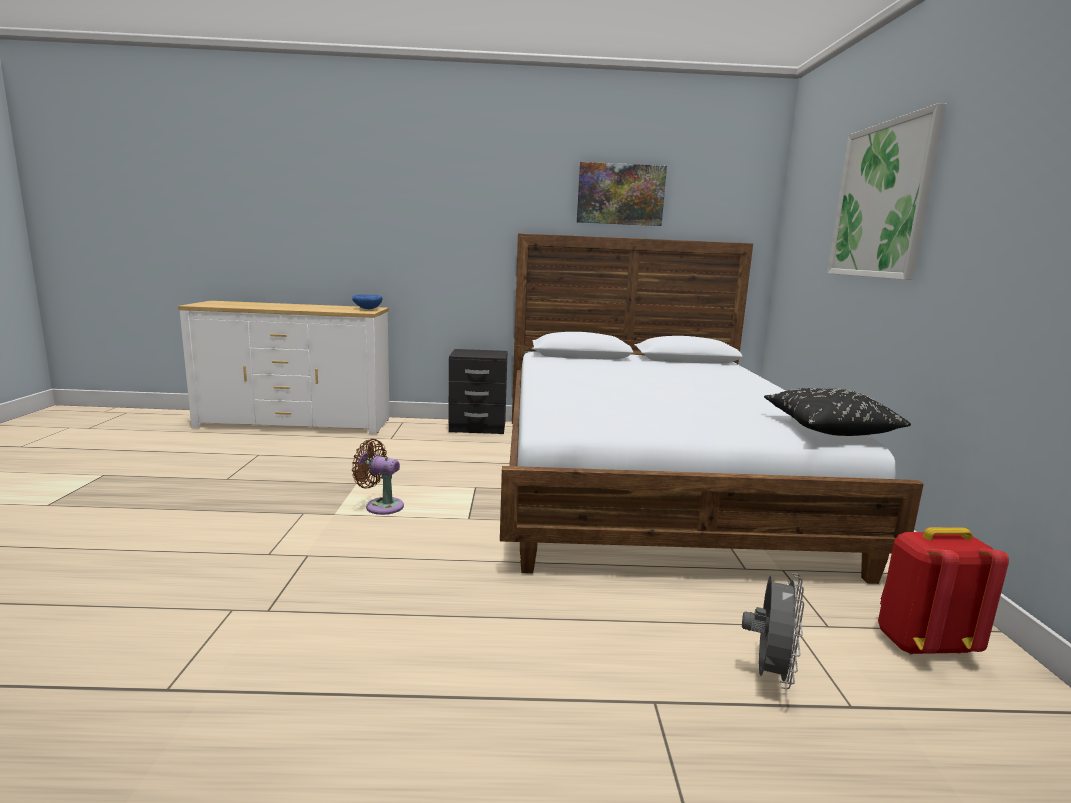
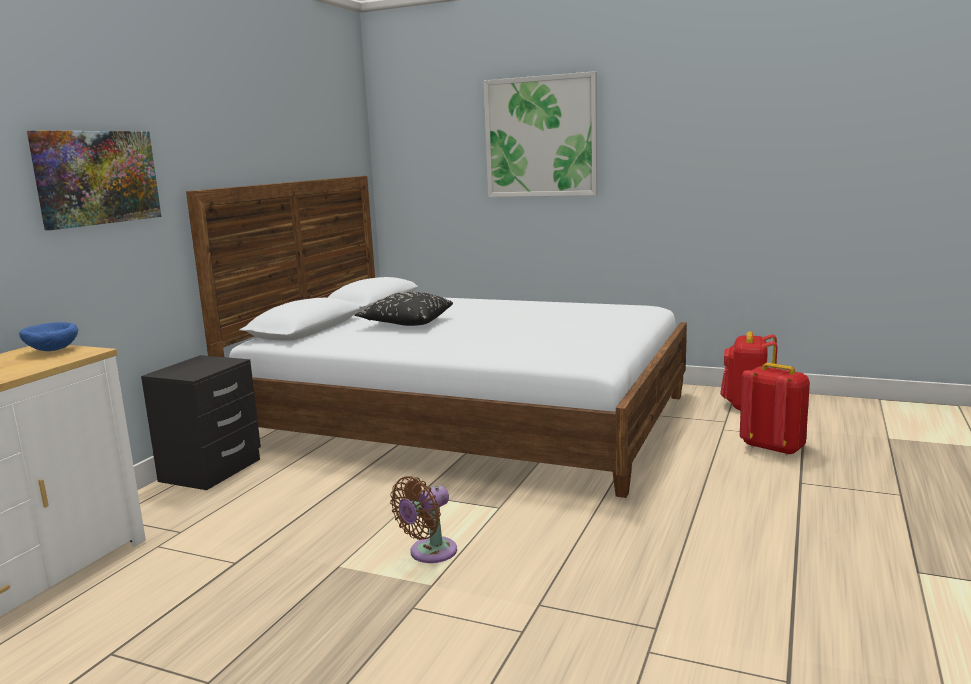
camera: 65 degrees left, 0 degrees up
picture [577,162,667,226] -> picture moved to [27,131,161,230]
grey fan [742,573,804,689] -> red backpack [740,363,810,456]
black pillow [764,388,911,436] -> black pillow moved to [355,292,453,326]

